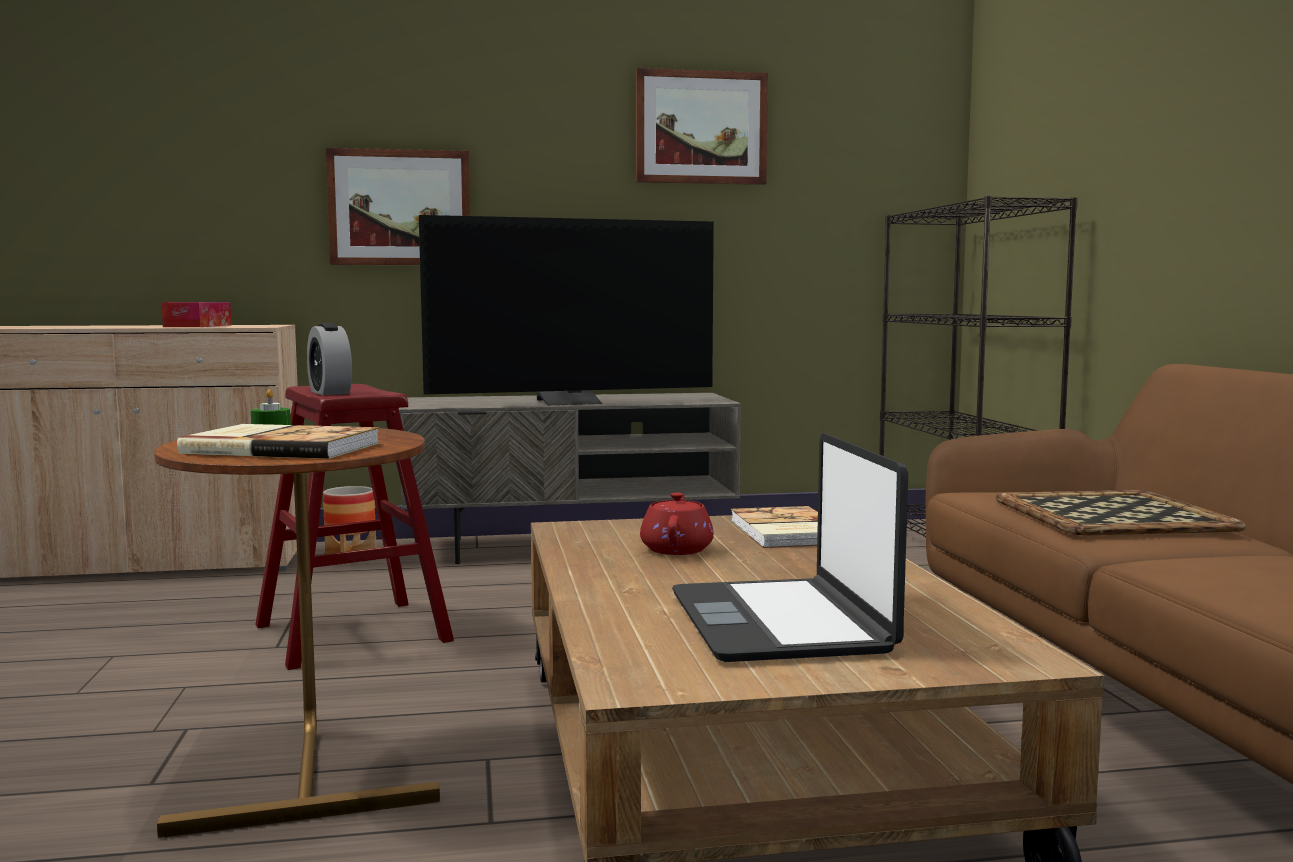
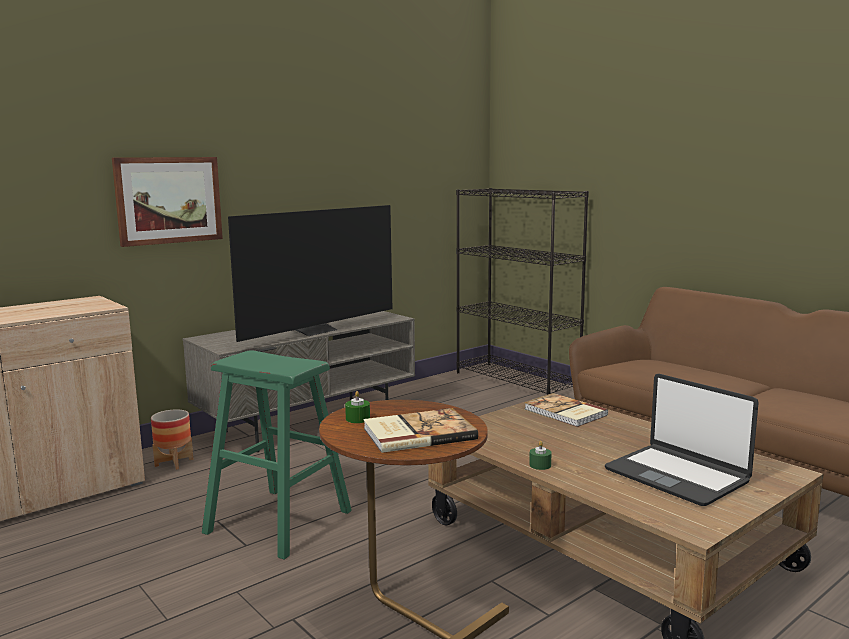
camera: 30 degrees left, 5 degrees up
tissue box [161,302,231,327] -> none
red stool [255,384,454,670] -> green stool [202,350,352,559]
alarm clock [307,323,352,395] -> none
picture [636,68,768,185] -> none
red teapot [640,493,714,555] -> none
tray [996,490,1246,535] -> none
none -> green candle [529,441,551,470]

